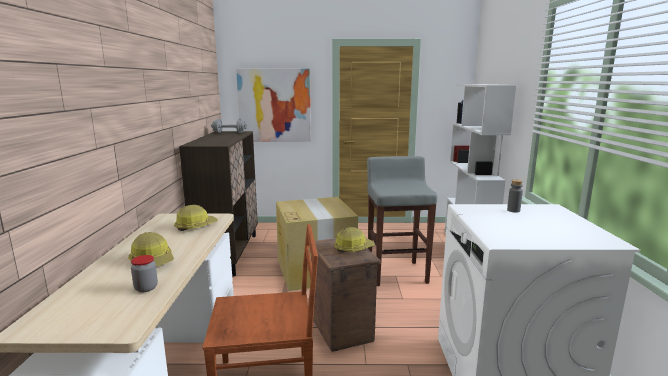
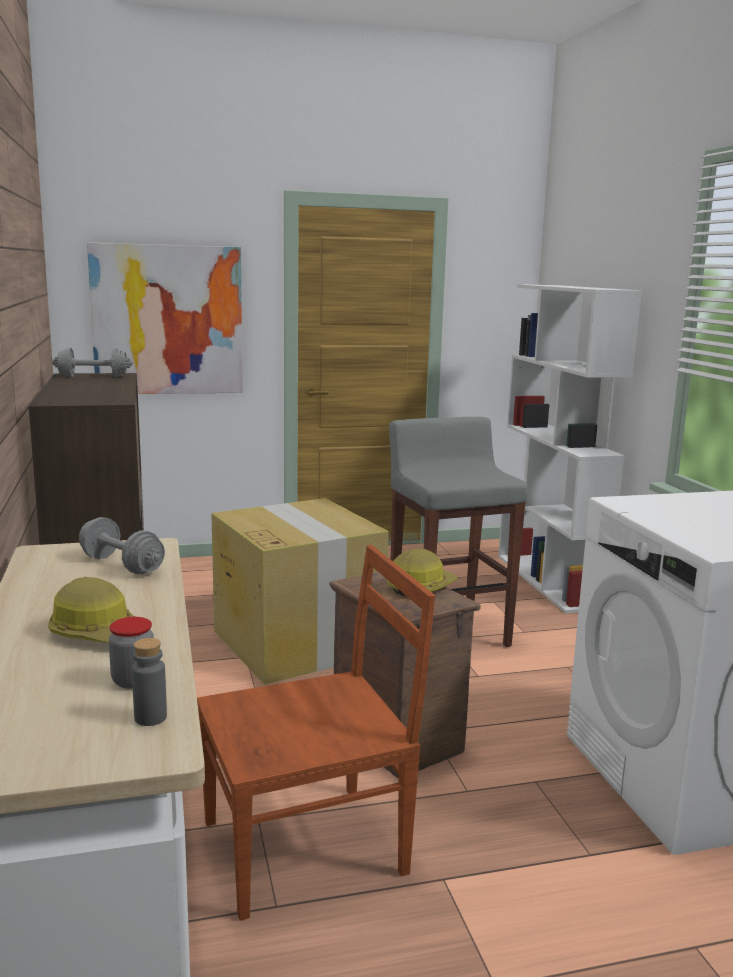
camera: 15 degrees left, 0 degrees up
hard hat [174,205,218,231] -> grey dumbbell [79,517,165,574]
grey bottle [507,180,523,213] -> grey bottle moved to [132,638,167,726]

